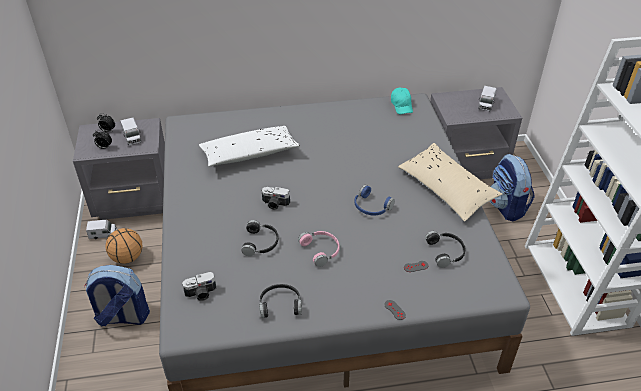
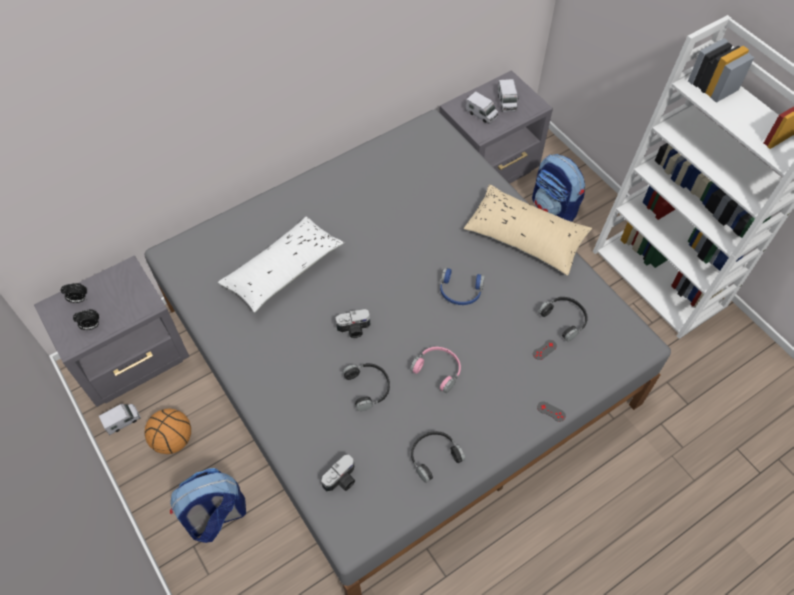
camera: 25 degrees left, 15 degrees up
toy truck [121,118,142,145] -> toy truck moved to [465,91,498,124]
turquoise cap [391,87,413,114] -> none

